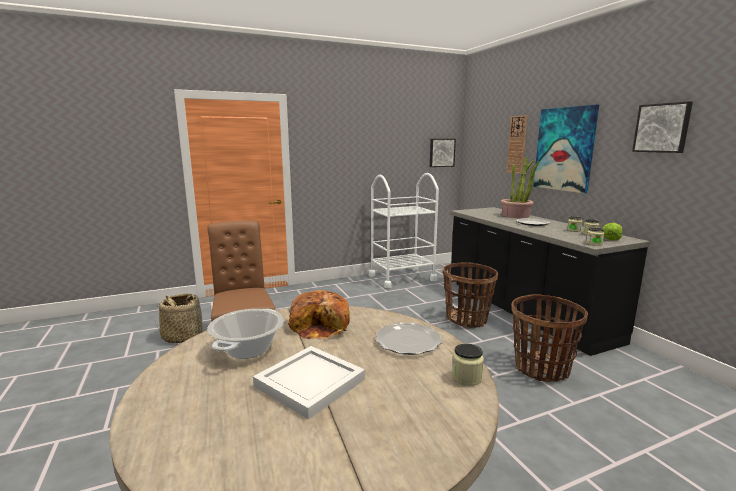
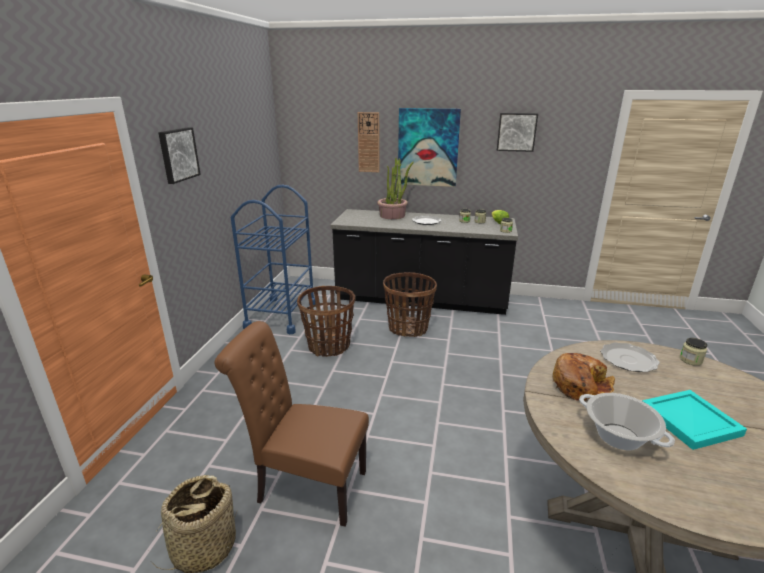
camera: 55 degrees left, 10 degrees up
white tray [253,346,365,419] -> turquoise tray [642,390,747,450]
white cart [369,173,439,288] -> blue cart [231,185,316,334]
picture [430,139,456,167] -> picture moved to [158,127,201,184]
basket [511,294,588,382] -> basket moved to [297,286,355,357]

